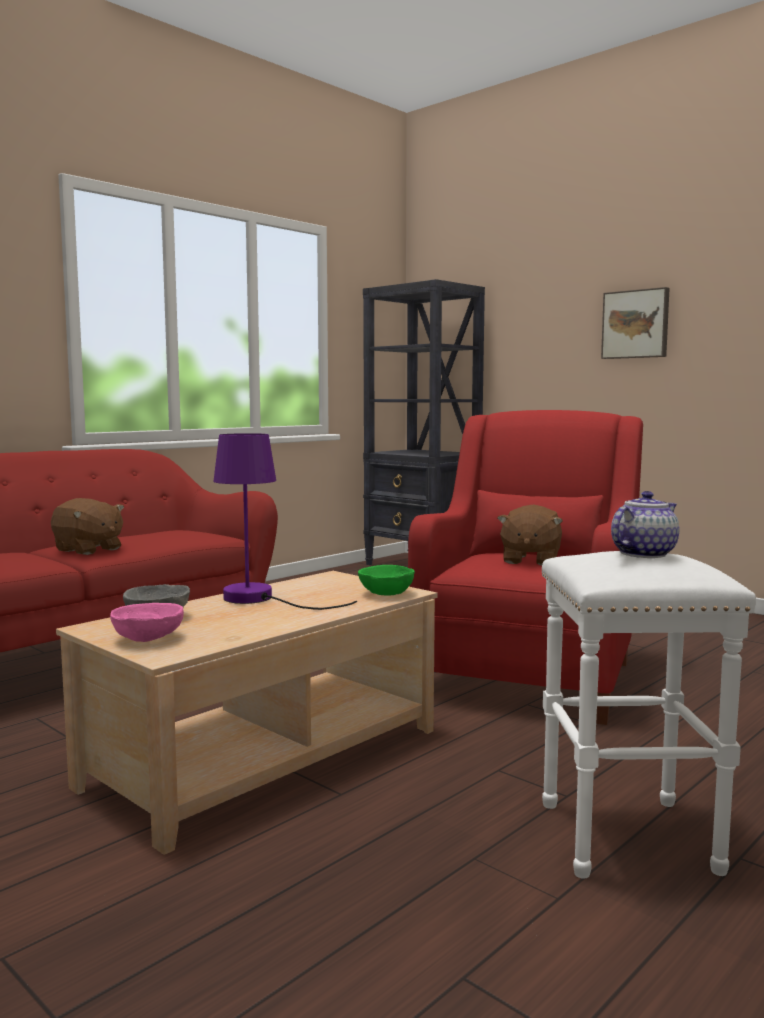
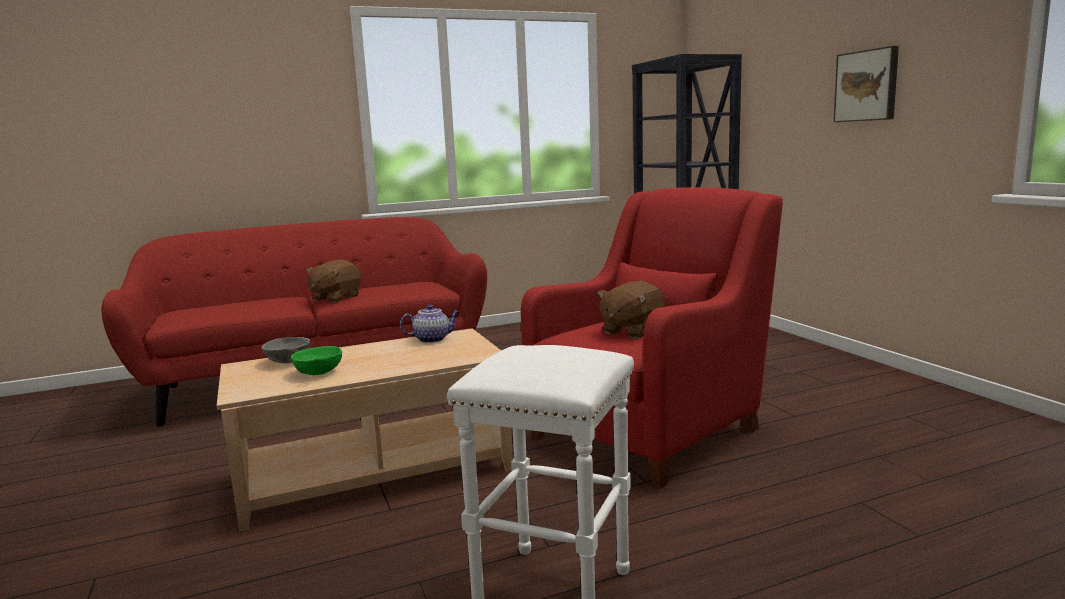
camera: 25 degrees right, 5 degrees up
brown plush toy [51,498,124,555] -> brown plush toy turned 60 degrees clockwise [306,260,361,303]
pink bowl [110,603,184,642] -> none
purple table lamp [214,433,357,610] -> none
green bowl [358,565,415,596] -> green bowl moved to [291,346,342,375]
teapot [611,491,679,558] -> teapot moved to [400,304,460,343]

